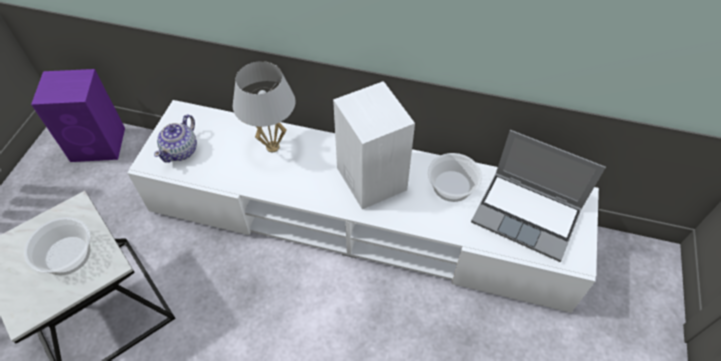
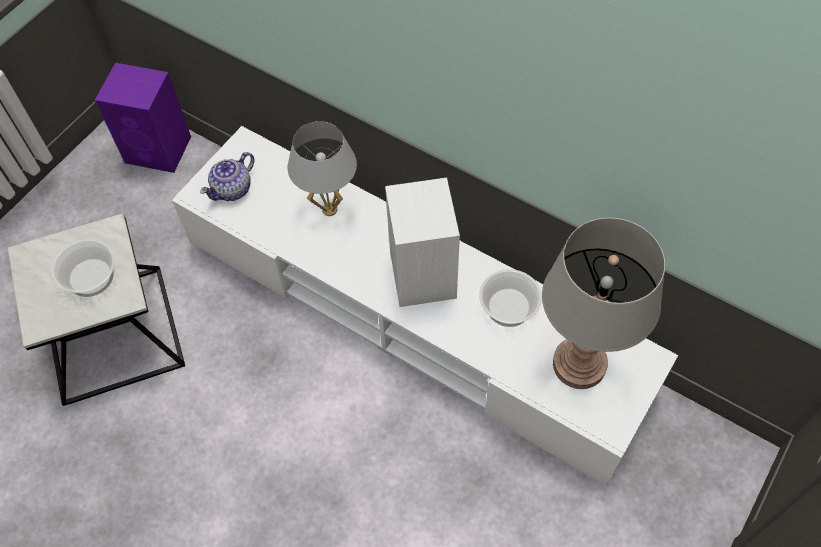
camera: 20 degrees right, 5 degrees up
laptop [471,130,606,262] -> grey table lamp [542,218,665,389]

